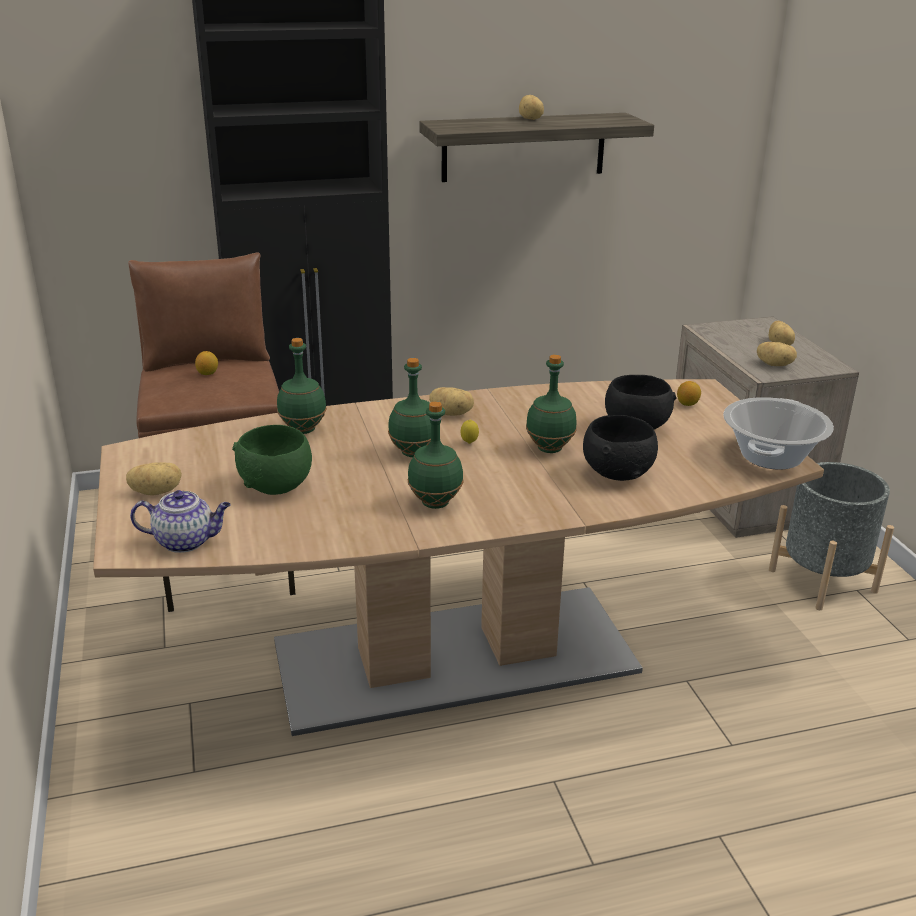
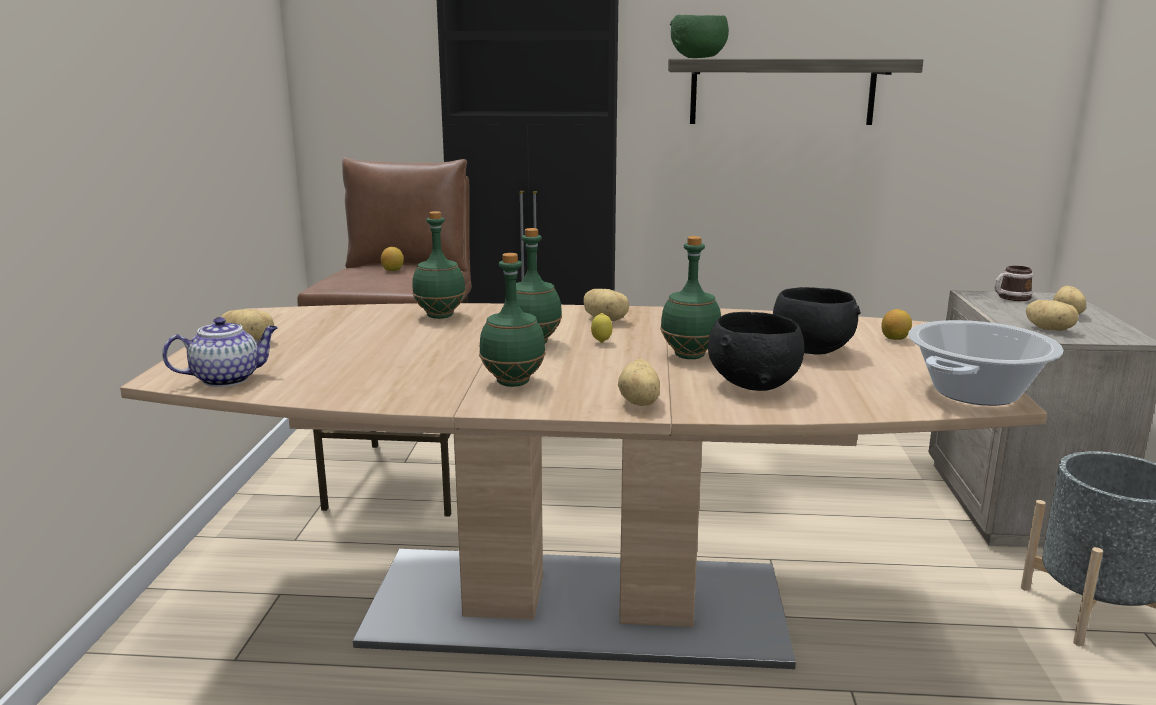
camera: 20 degrees right, 10 degrees down
teapot [130,490,231,553] -> teapot turned 45 degrees counterclockwise [162,317,278,387]
green bowl [232,425,312,495] -> green bowl moved to [670,15,729,58]
potato [519,95,544,120] -> potato moved to [618,359,660,406]
none -> mug [995,265,1033,301]

